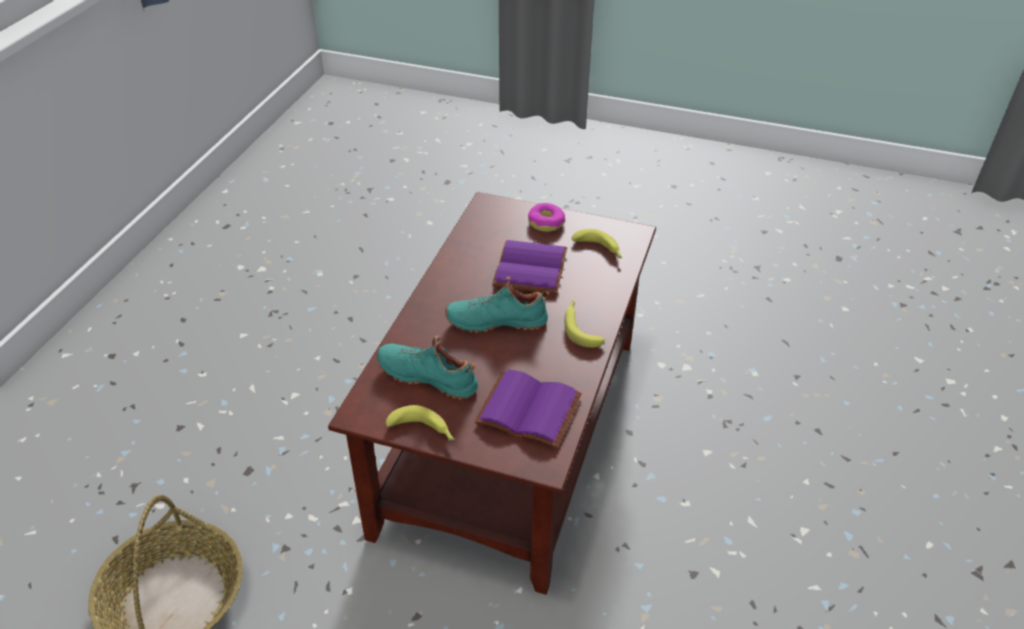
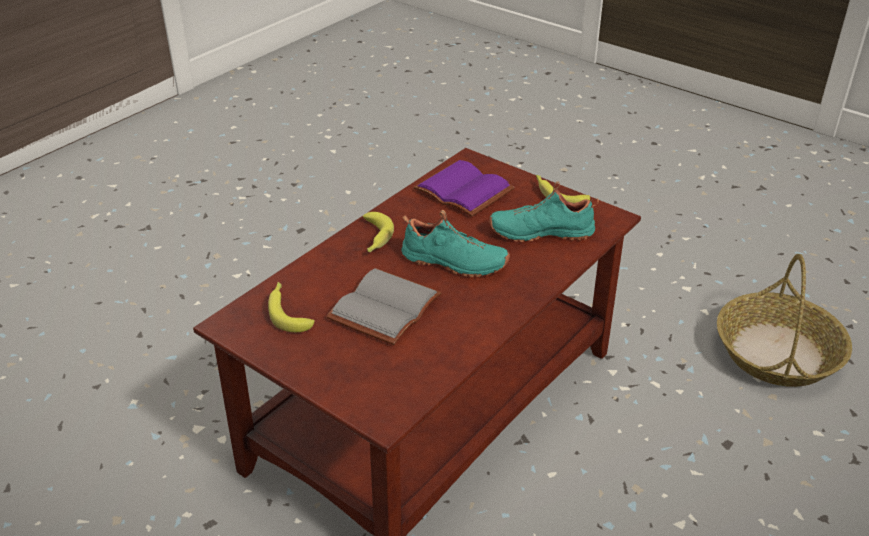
camera: 160 degrees left, 5 degrees down
turquoise shoe [377,336,478,400] -> turquoise shoe turned 135 degrees clockwise [489,182,599,242]
purple book [492,240,568,294] -> grey book [326,268,441,345]
donut [528,203,565,232] -> none

